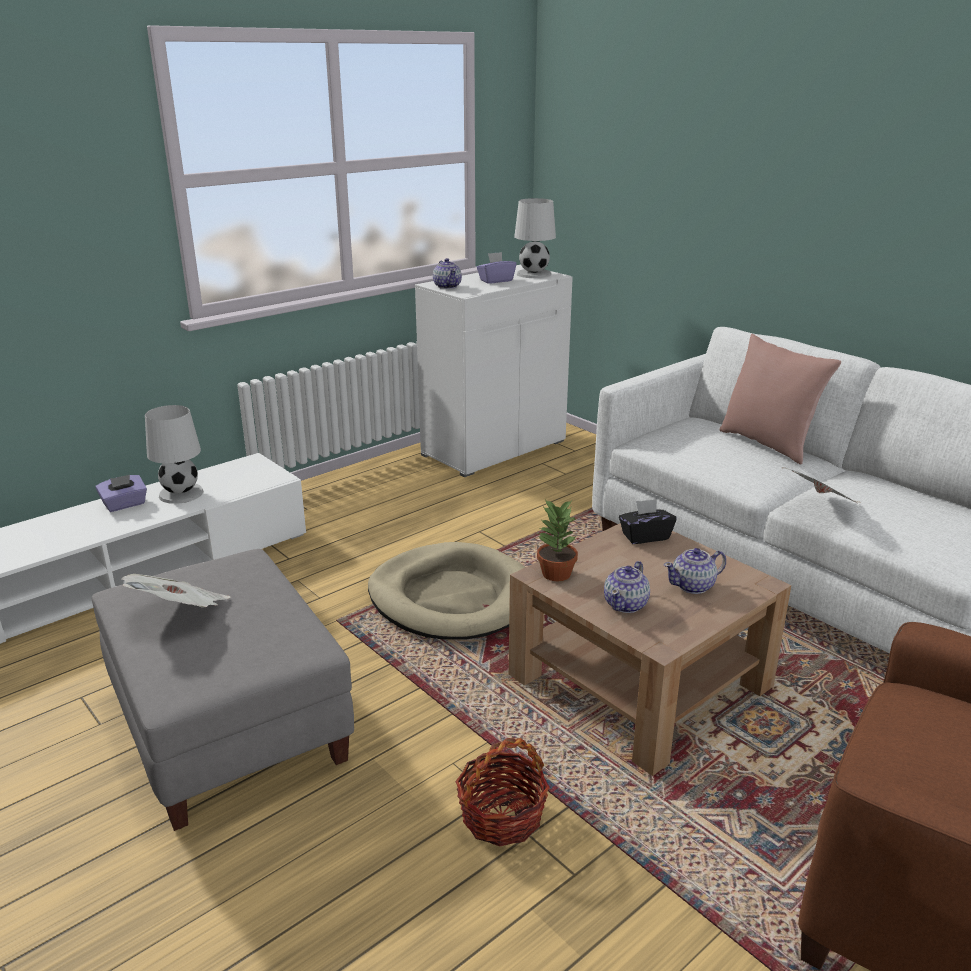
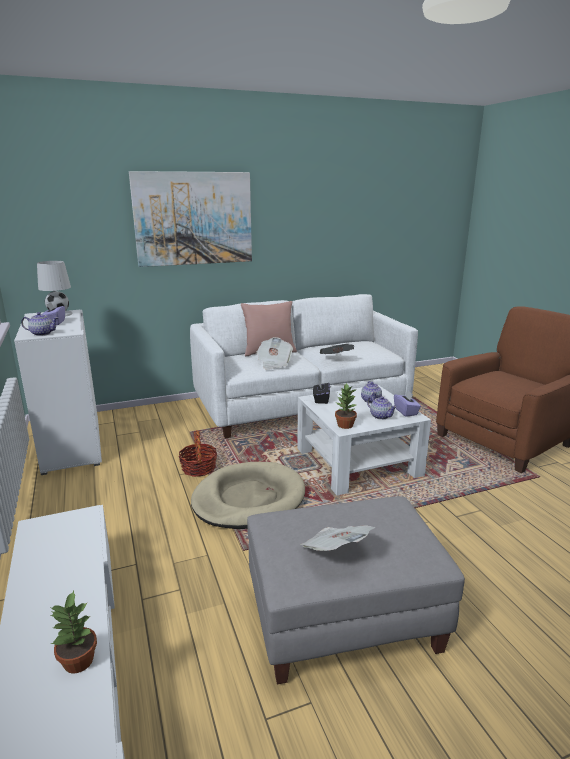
camera: 70 degrees left, 5 degrees down
purple tissue box [96,475,147,512] -> purple tissue box moved to [394,390,421,417]
white table lamp [145,405,203,504] -> none
basket [455,738,550,847] -> basket moved to [179,430,217,477]
brown coffee table [509,523,791,776] -> white coffee table [297,385,431,496]
none -> potted plant [51,591,97,674]
none -> picture [129,171,252,267]
none -> newspaper [256,337,293,370]

